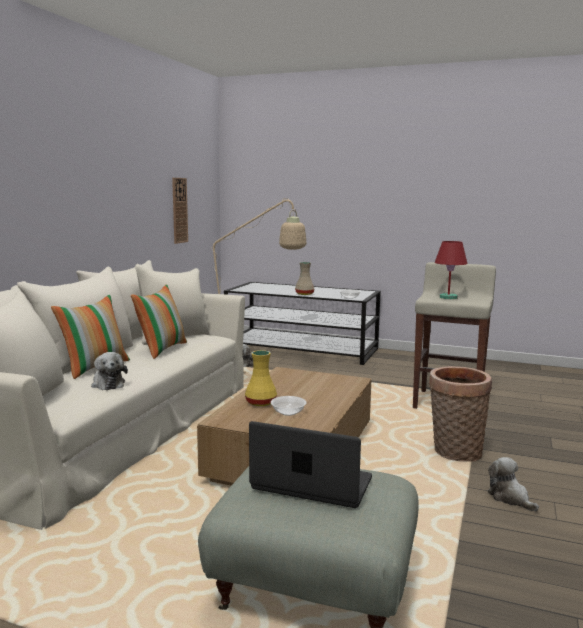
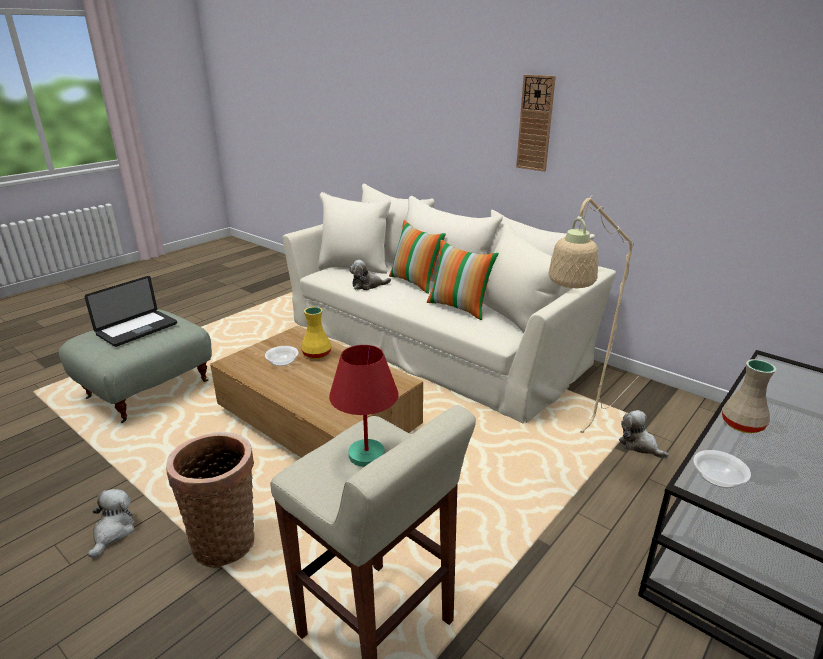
camera: 110 degrees right, 15 degrees up
wall clock [172,178,188,244] -> wall clock moved to [516,75,556,172]
plush toy [487,457,539,511] -> plush toy turned 75 degrees counterclockwise [88,489,135,558]

